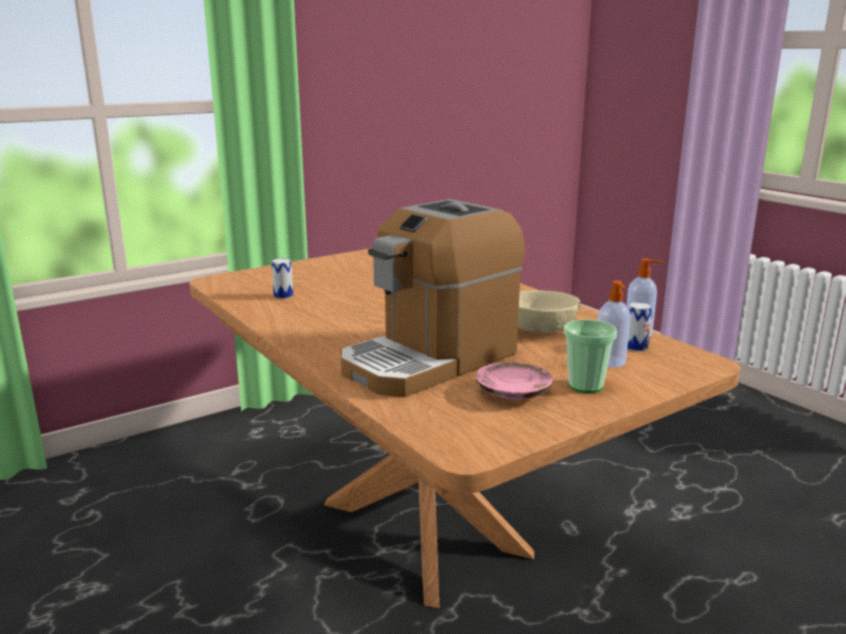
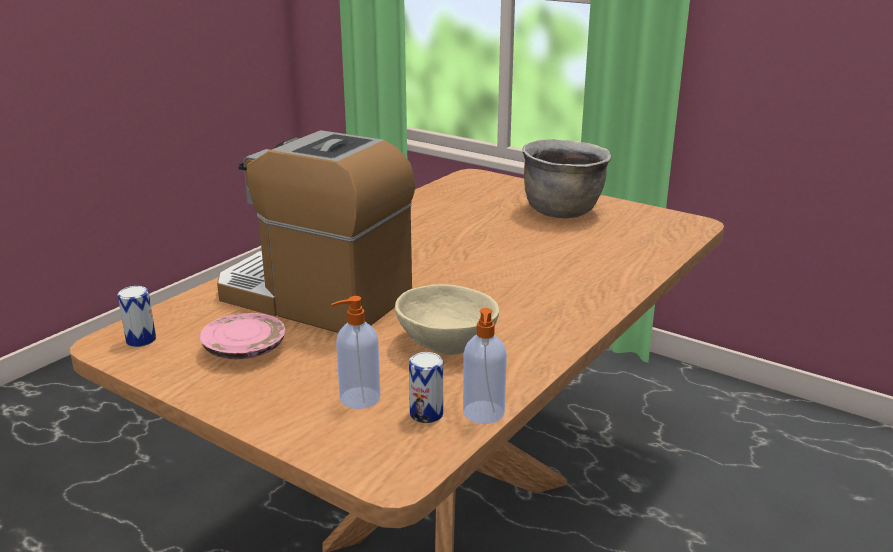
camera: 70 degrees right, 5 degrees up
can [271,258,293,299] -> can moved to [118,286,156,347]
cup [564,320,617,393] -> none
none -> brown cooking pot [522,139,611,218]

